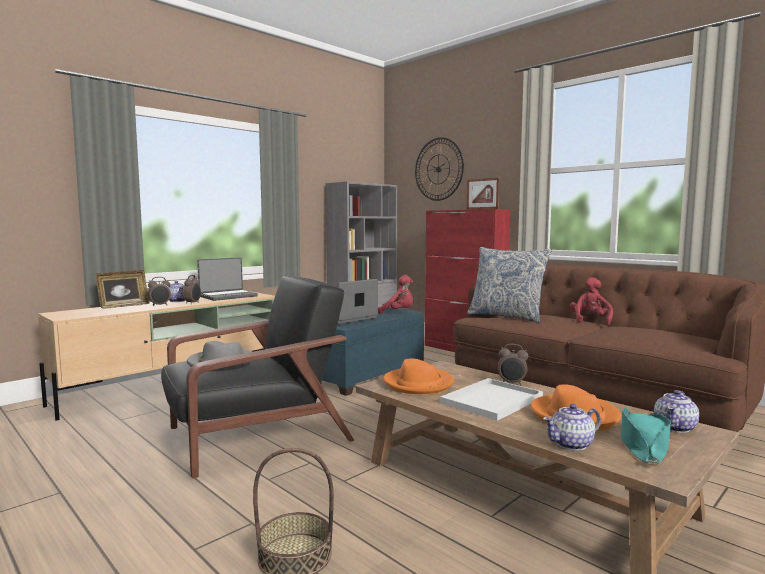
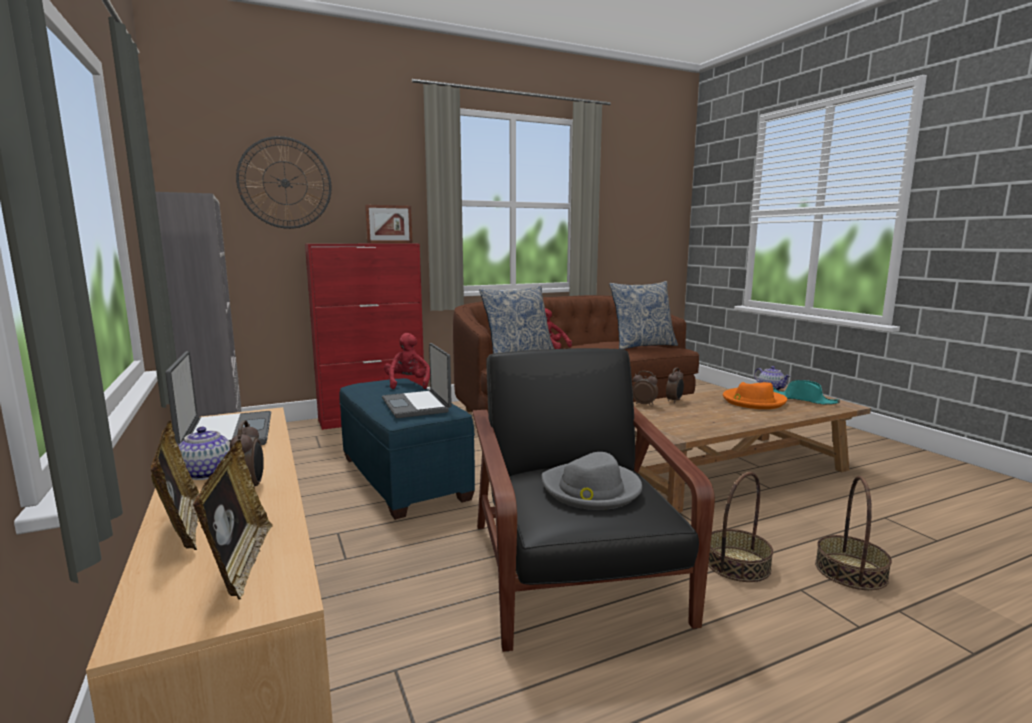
camera: 70 degrees left, 5 degrees up
alarm clock [183,275,201,304] -> alarm clock moved to [632,371,658,406]
red plush toy [378,275,414,314] -> red plush toy turned 45 degrees counterclockwise [384,333,430,389]
orange hat [383,359,454,395] -> none
white tray [440,378,543,421] -> none
teapot [543,404,601,451] -> none
none -> picture frame [193,440,273,599]
none -> pillow [609,281,678,349]
none -> basket [708,472,773,582]

